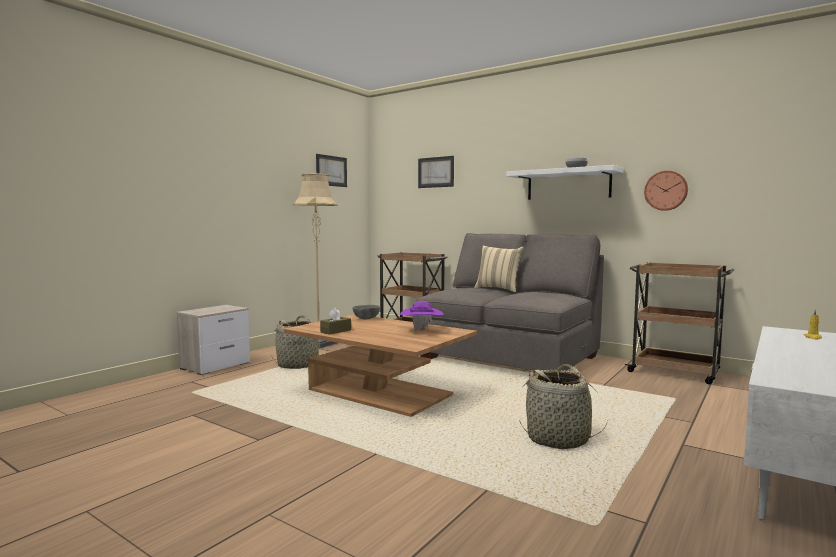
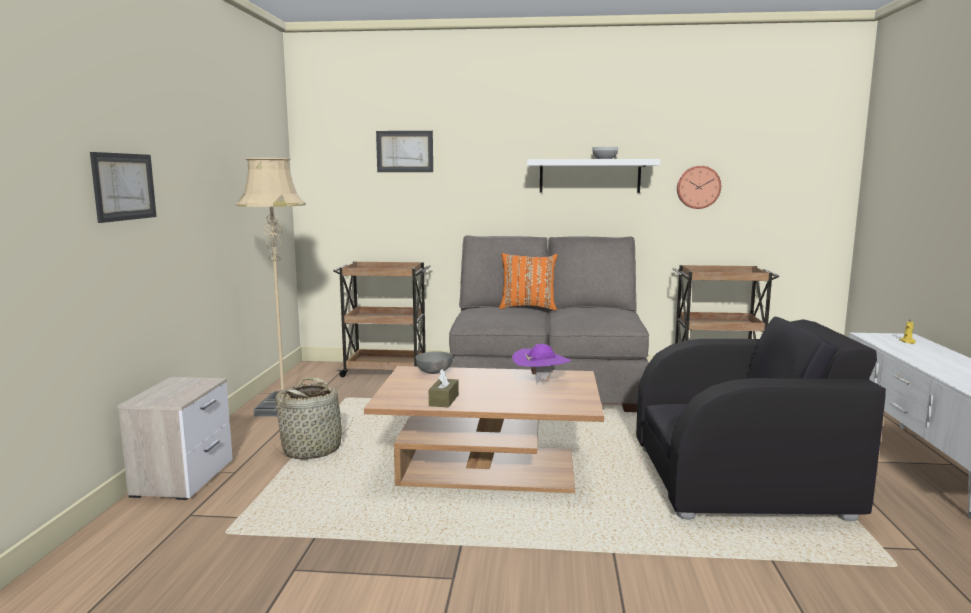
camera: 30 degrees left, 5 degrees up
picture [316,154,347,187] -> picture moved to [90,152,157,223]
beige pillow [474,245,524,292] -> orange pillow [499,253,558,310]
basket [519,364,608,449] -> black armchair [636,317,886,522]

